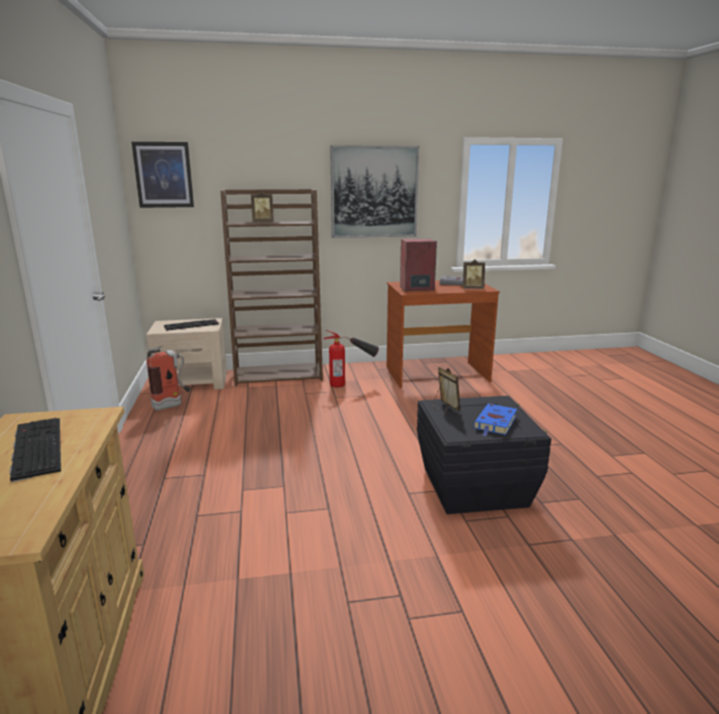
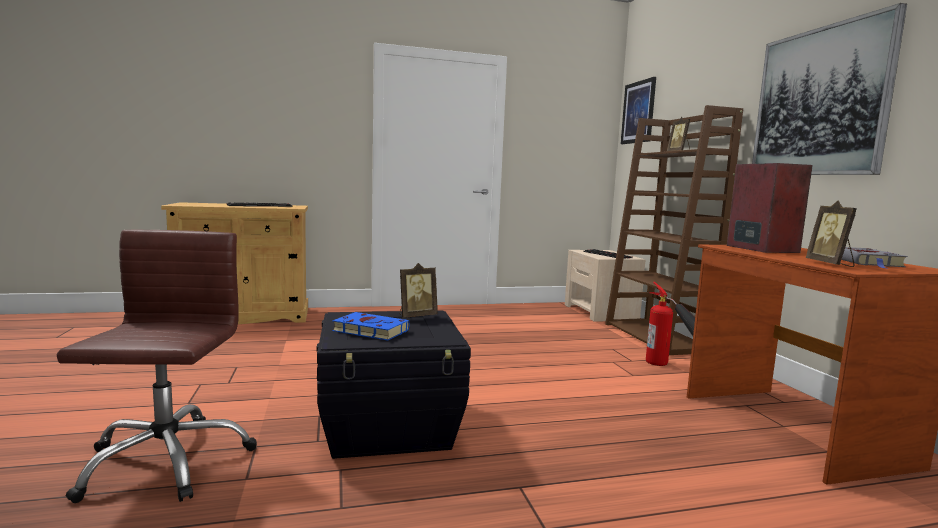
camera: 85 degrees right, 10 degrees down
fire extinguisher [146,346,191,410] -> none
none -> brown office chair [57,230,257,503]

